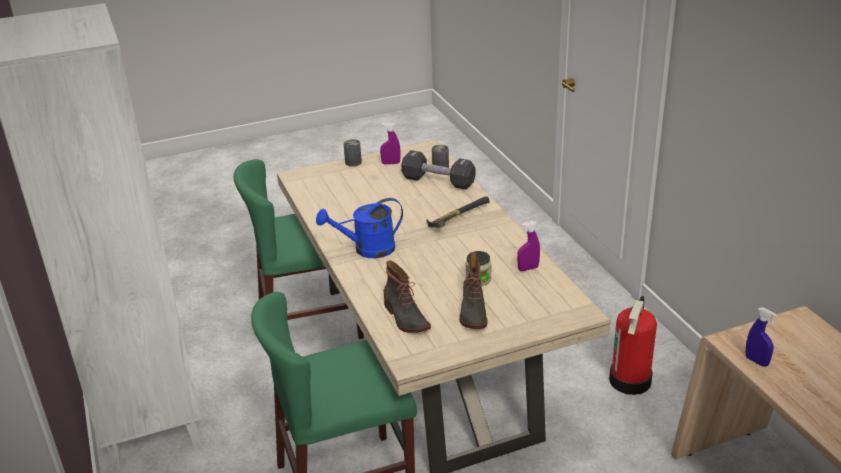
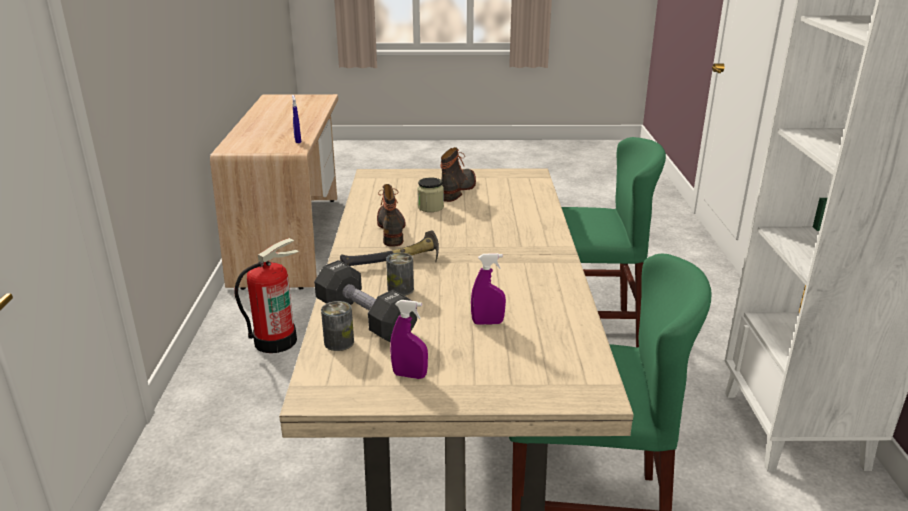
camera: 160 degrees left, 5 degrees down
blue watering can [316,198,403,258] -> none
can [344,139,362,167] -> can moved to [386,253,414,296]
boot [383,261,431,333] -> boot moved to [377,184,405,247]
purple spray bottle [517,221,540,271] -> purple spray bottle moved to [471,253,506,324]

